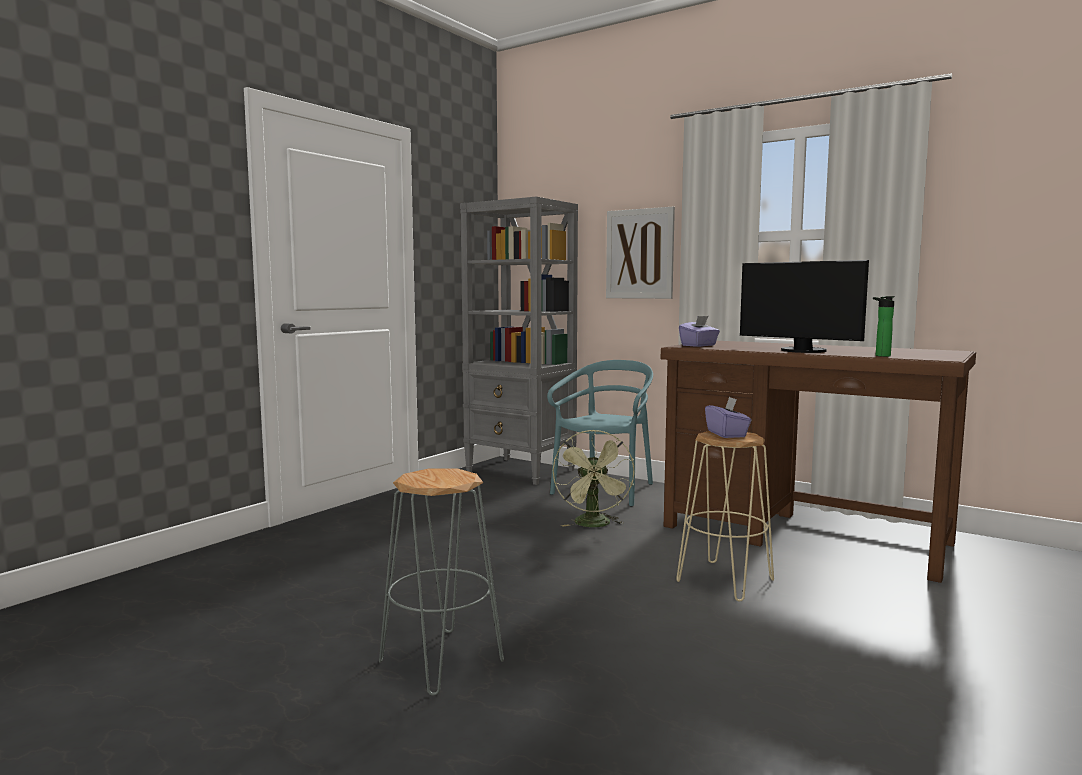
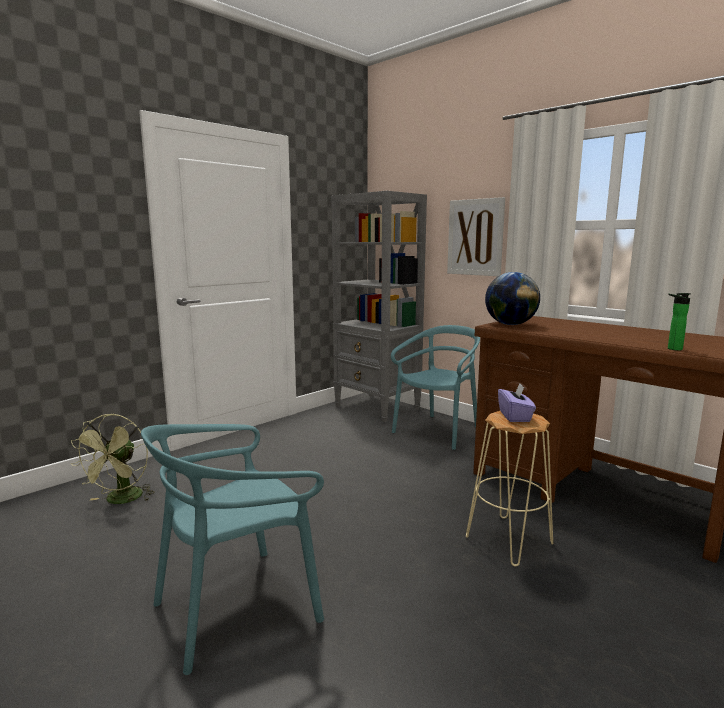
camera: 10 degrees right, 5 degrees up
grey stool [379,468,504,696] -> turquoise chair [141,424,324,675]
green fan [553,430,635,527] -> green fan moved to [70,414,155,504]
purple tissue box [679,316,720,347] -> globe [485,272,540,325]
monitor [740,260,869,353] -> none

